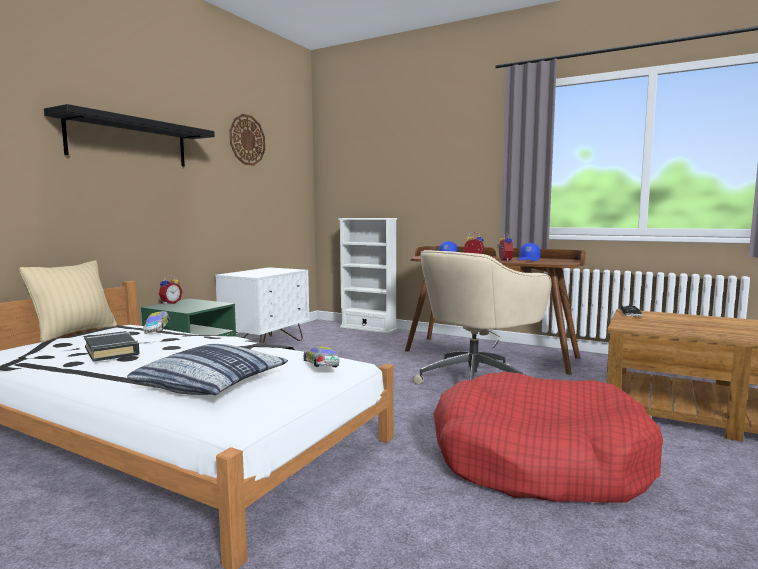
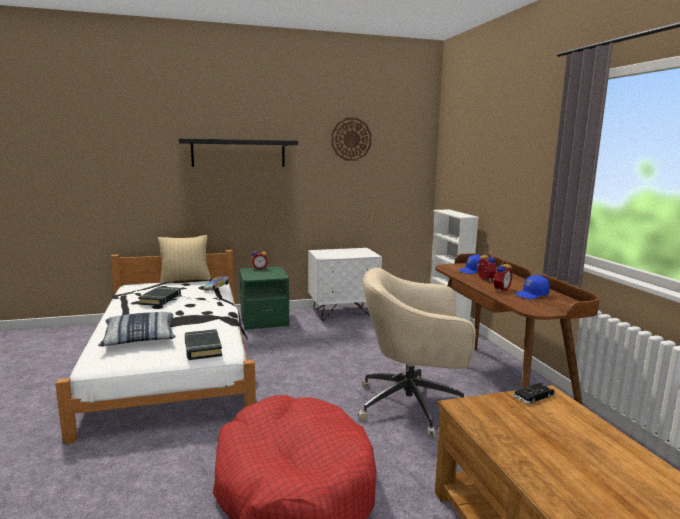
camera: 45 degrees right, 5 degrees up
toy car [303,347,339,367] -> black book [185,329,222,360]

